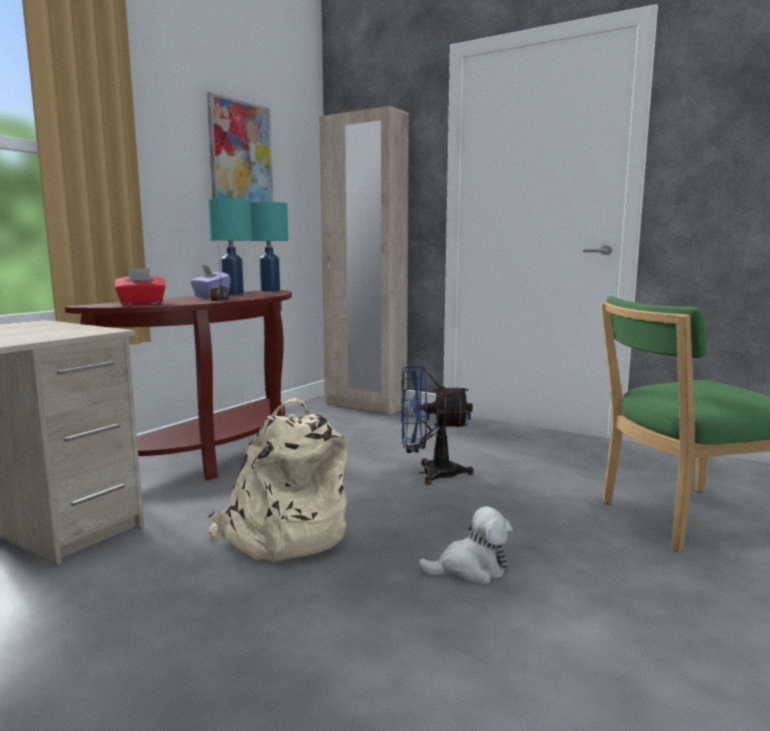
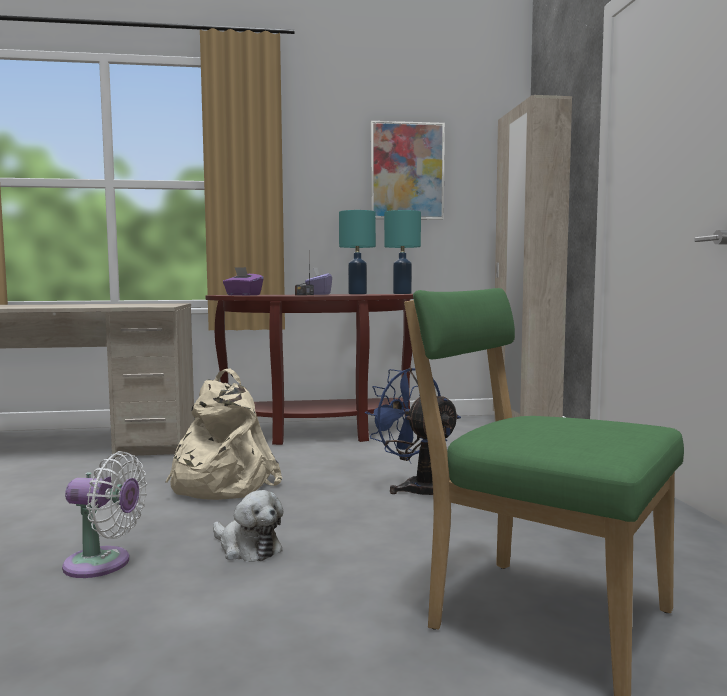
camera: 50 degrees right, 5 degrees down
red tissue box [115,268,165,306] -> purple tissue box [223,267,264,296]
none -> white fan [62,451,147,578]

